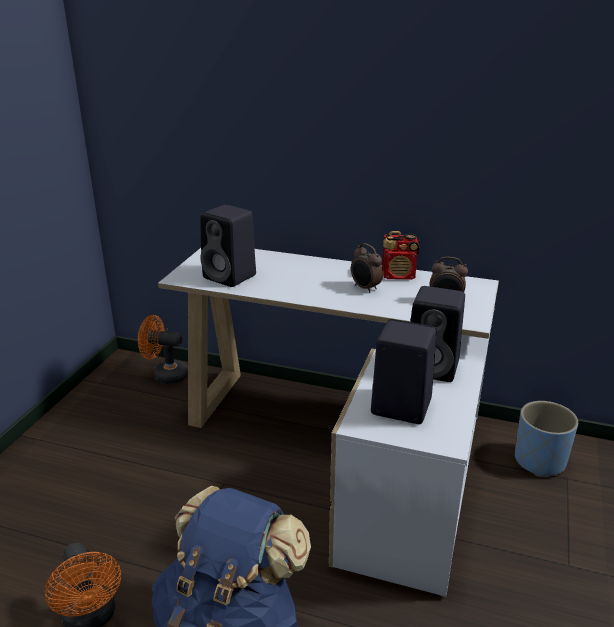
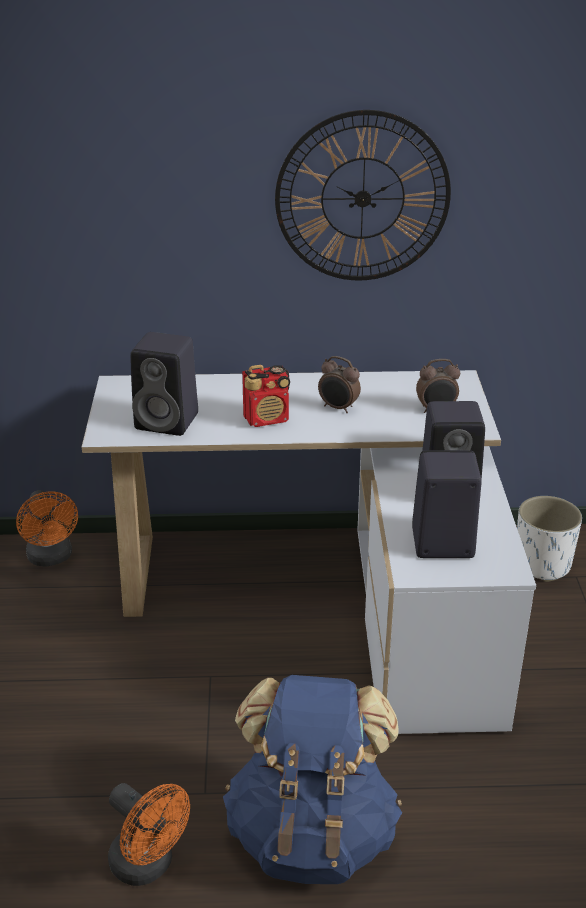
camera: 20 degrees left, 5 degrees up
orange fan [138,315,188,384] -> orange fan turned 105 degrees counterclockwise [16,490,78,567]
radio [382,231,420,280] -> radio moved to [242,365,290,427]
blue planter [515,401,578,477] -> white planter [517,496,582,582]
none -> wall clock [275,110,451,281]

